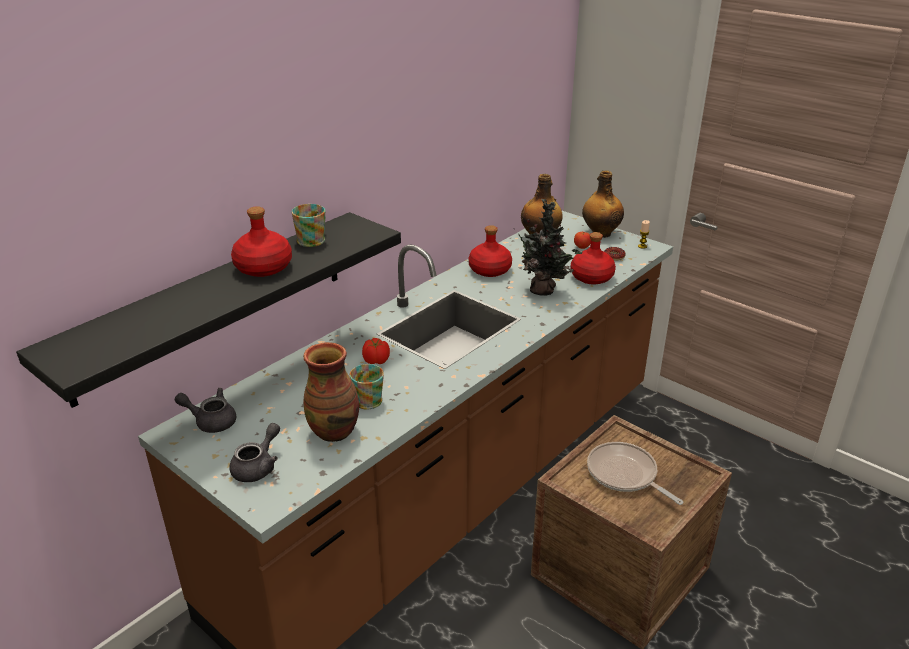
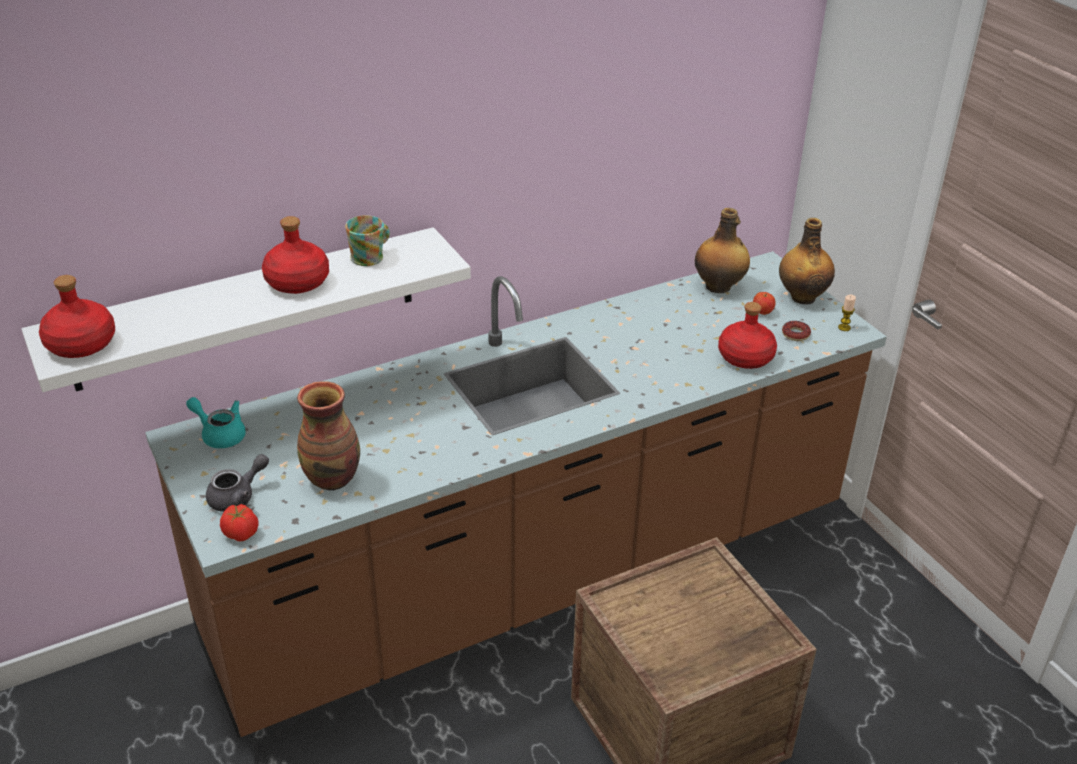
camera: 20 degrees right, 5 degrees up
black shelf [16,212,401,408] -> white shelf [22,227,471,392]
grey teapot [175,388,236,433] -> turquoise teapot [186,397,246,448]
mug [350,364,384,410] -> none
tomato [362,338,390,364] -> tomato moved to [220,504,258,541]
red bottle [469,225,512,277] -> red bottle moved to [39,275,115,358]
potted plant [519,199,583,296] -> none
frying pan [587,442,683,505] -> none

